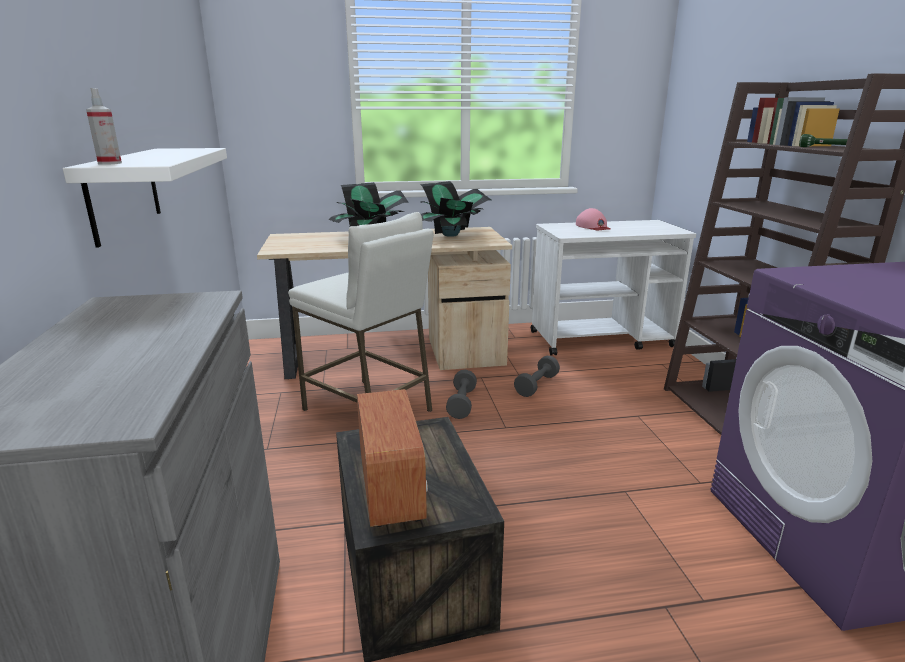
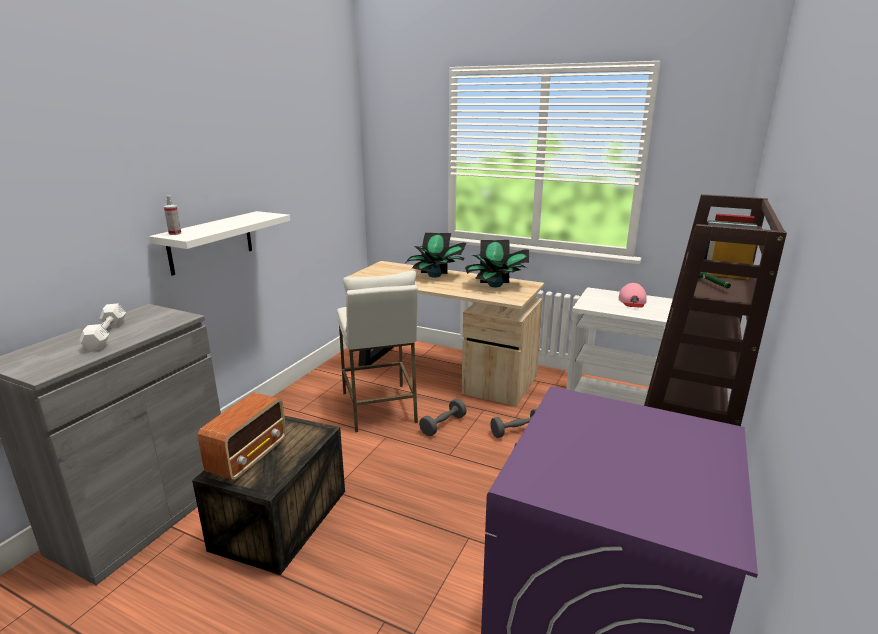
camera: 35 degrees right, 0 degrees up
none -> white dumbbell [79,303,126,351]

